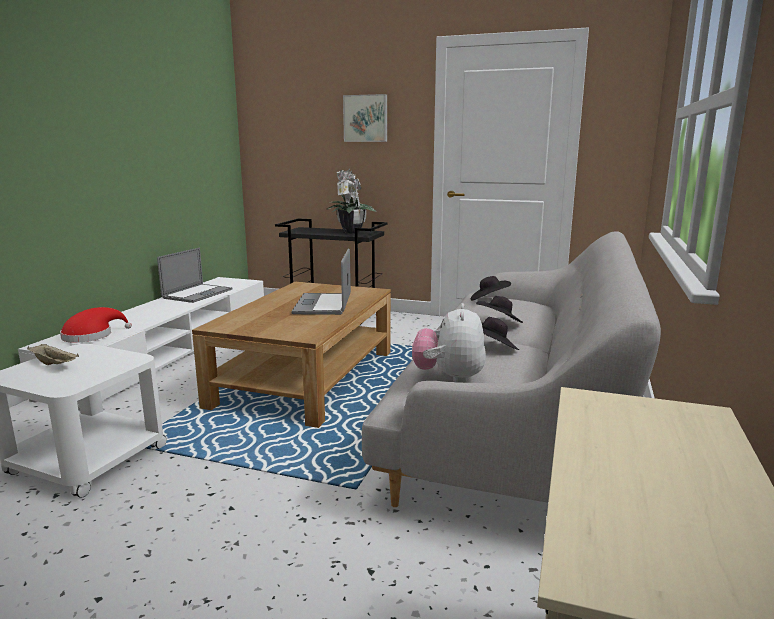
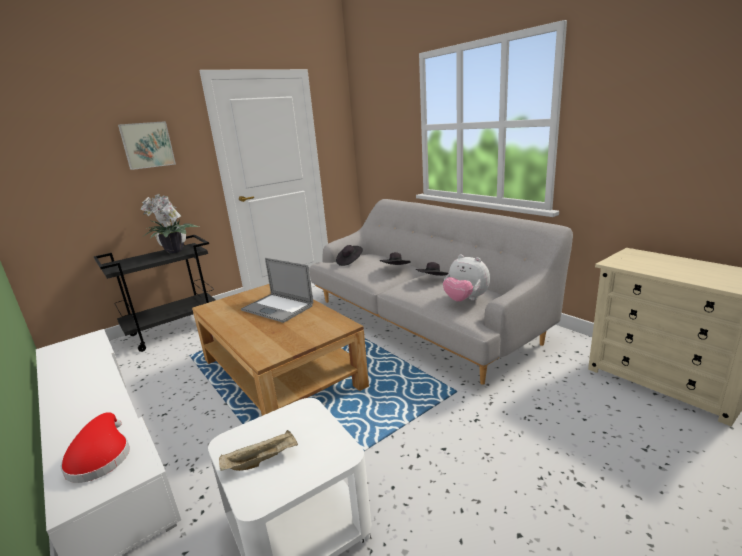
camera: 55 degrees left, 5 degrees up
laptop [157,248,233,303] -> none

